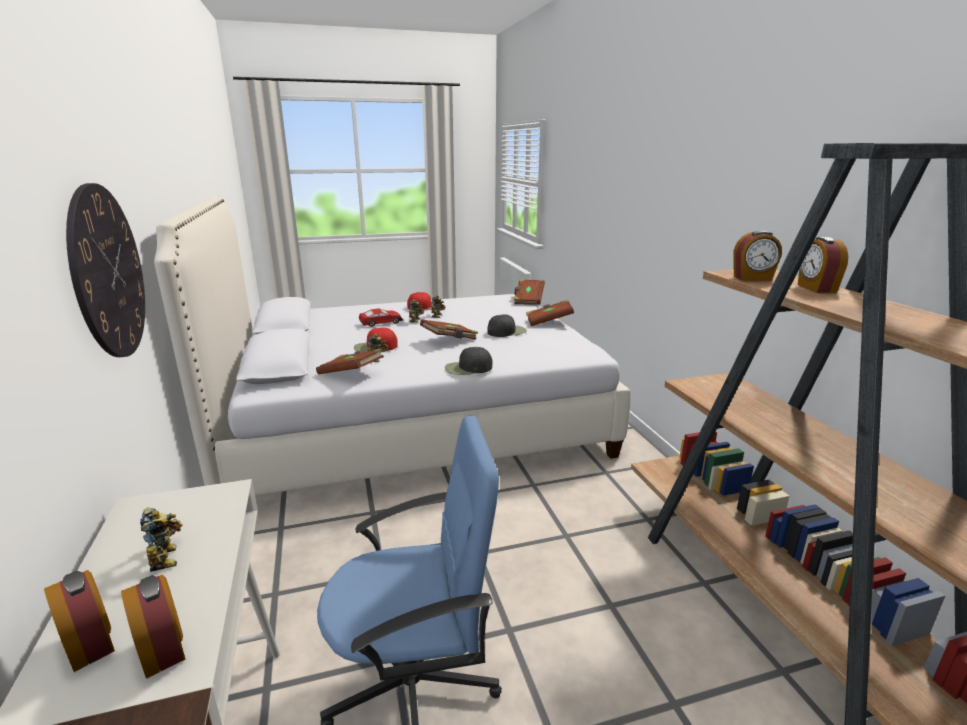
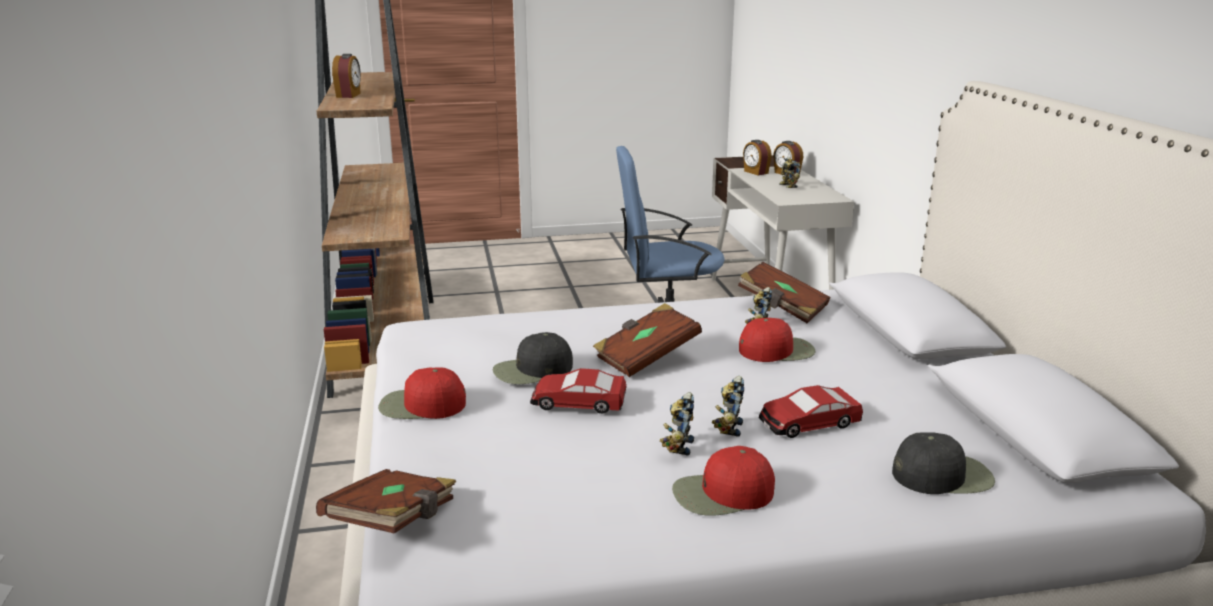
camera: 175 degrees left, 0 degrees up
wall clock [66,183,145,357] -> none
black cap [445,347,493,375] -> black cap moved to [892,432,995,494]
brown book [526,299,574,326] -> red cap [378,367,466,419]
alarm clock [733,230,782,281] -> none
none -> toy car [530,368,627,414]

